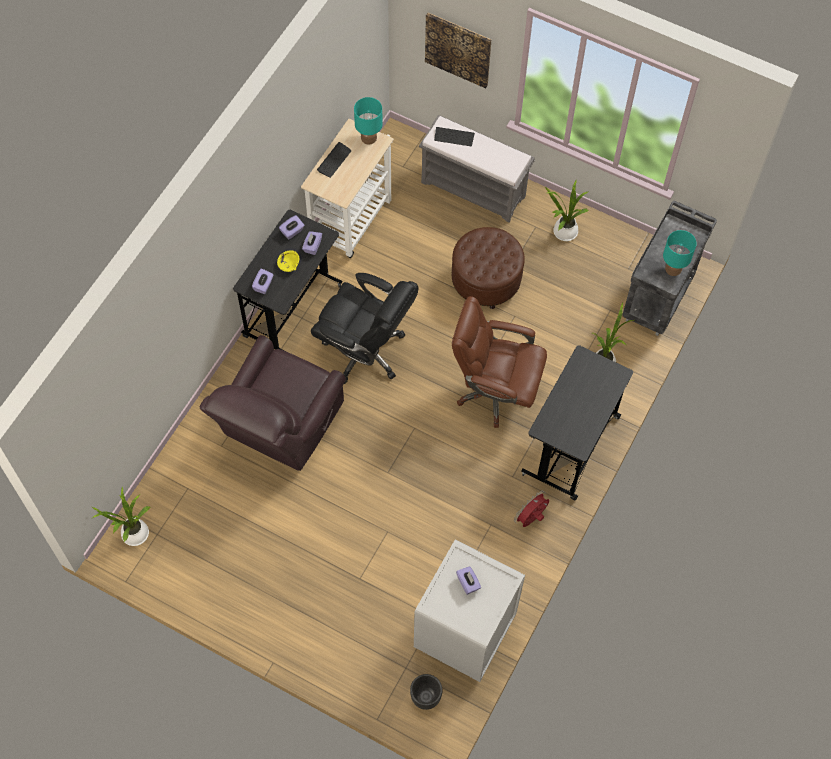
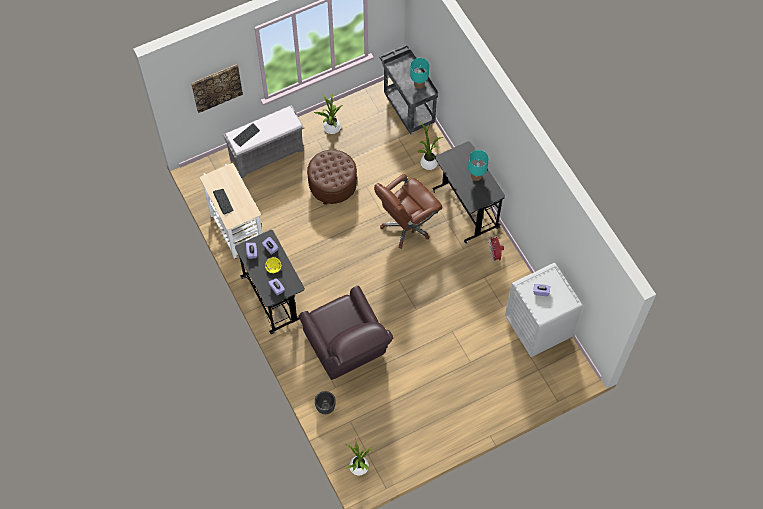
camera: 55 degrees left, 0 degrees up
black office chair [311,273,418,384] -> none
turquoise table lamp [354,97,383,144] -> turquoise table lamp moved to [468,150,489,181]
black planter [410,674,443,710] -> black planter moved to [315,391,336,414]

